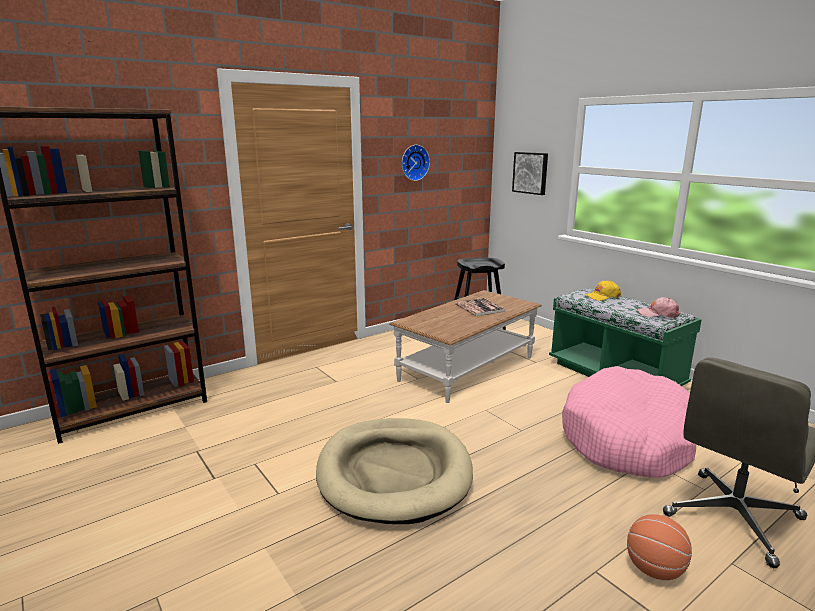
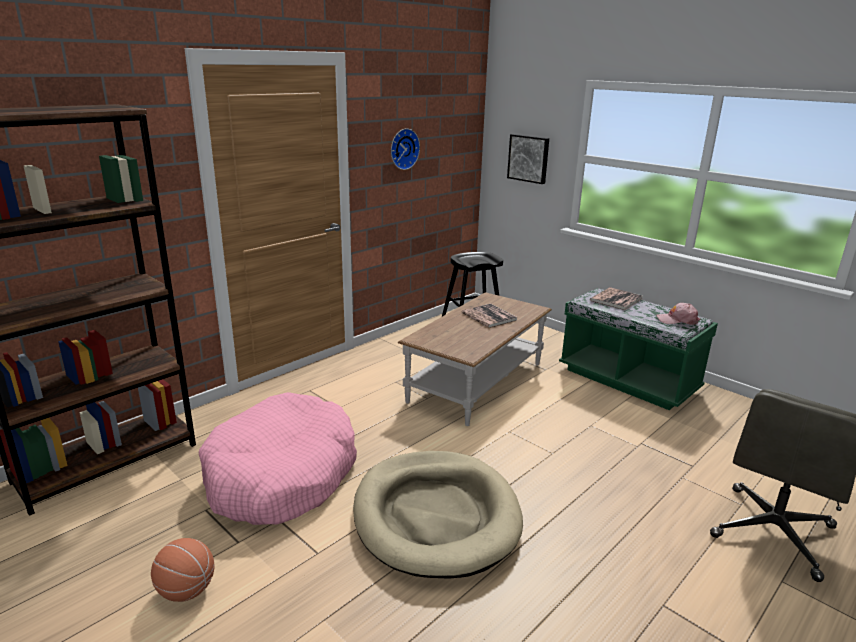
camera: 10 degrees left, 5 degrees up
pink dog bed [562,366,696,478] -> pink dog bed moved to [199,392,357,525]
yellow cap [586,280,621,301] -> book [590,287,643,310]
basketball [627,514,692,580] -> basketball moved to [151,538,215,602]

